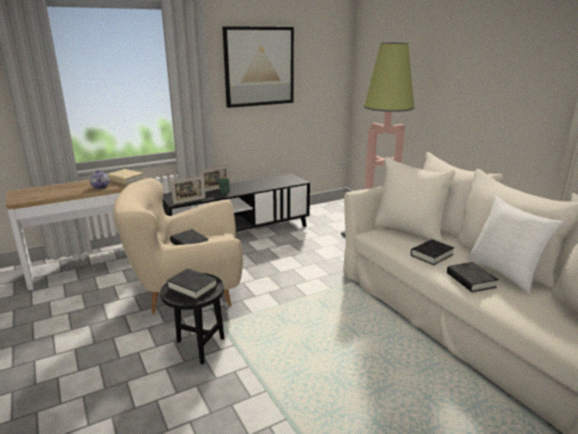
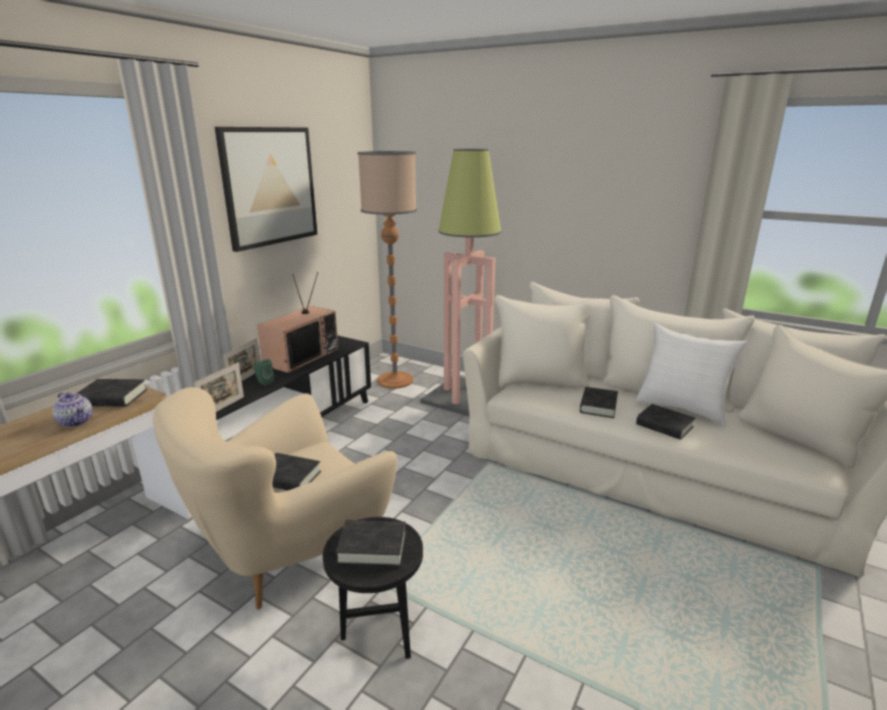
camera: 30 degrees left, 0 degrees up
beige book [107,169,144,185] -> black book [76,379,147,407]
none -> television [257,272,338,373]
none -> floor lamp [357,151,417,389]

